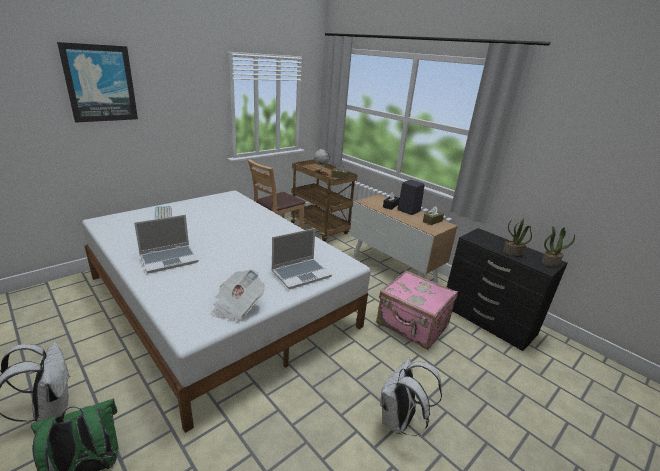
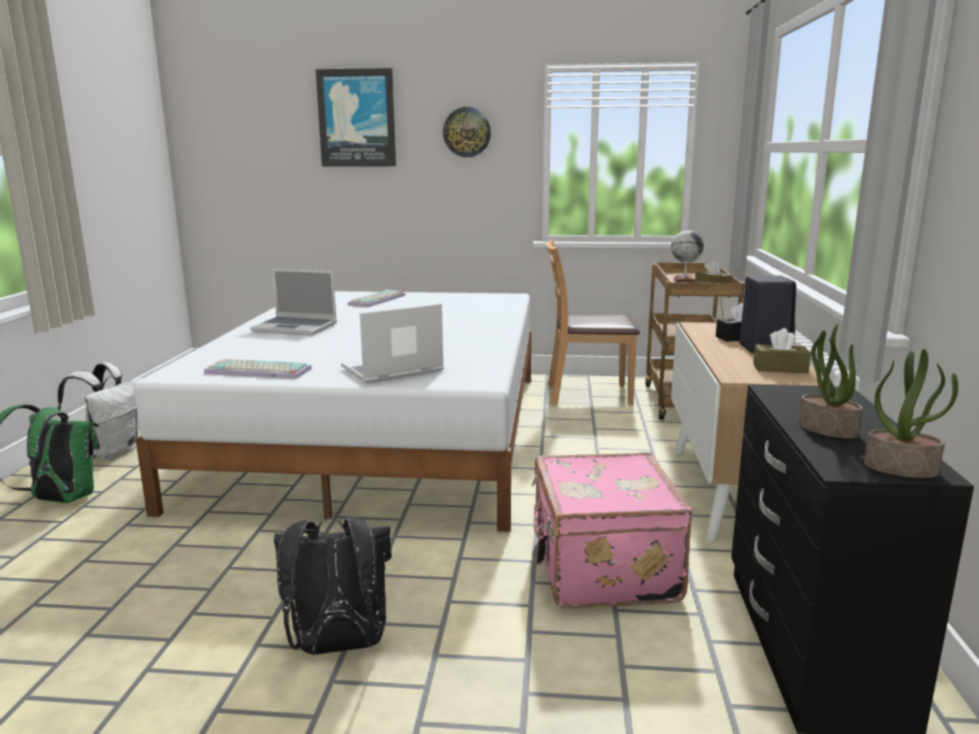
camera: 50 degrees right, 10 degrees down
newspaper [211,270,265,320] -> keyboard [204,359,312,379]
laptop [272,228,332,289] -> laptop turned 135 degrees clockwise [341,303,444,383]
white backpack [380,357,442,436] -> black backpack [274,517,392,655]
none -> wall clock [443,107,491,157]

